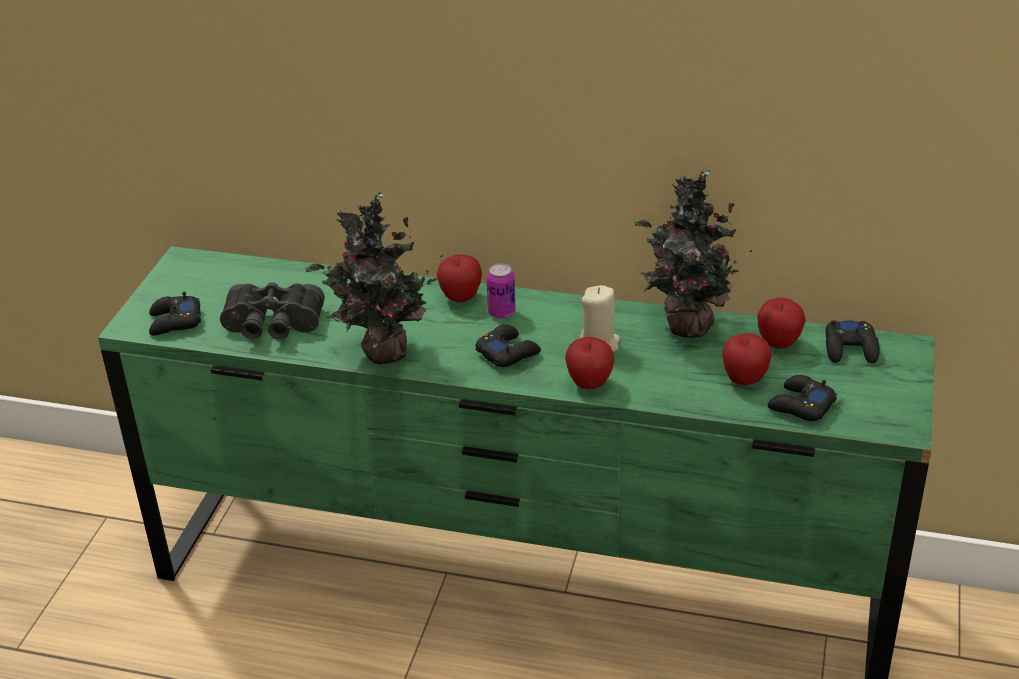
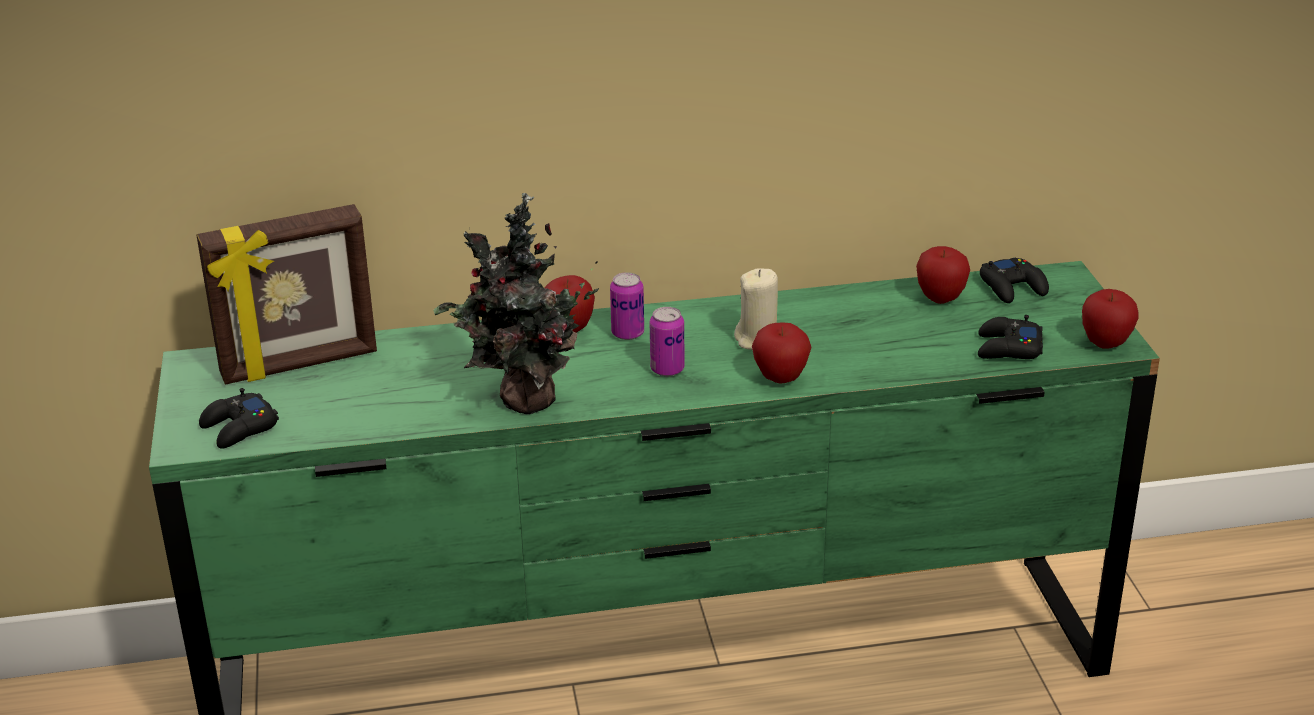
camera: 25 degrees left, 5 degrees down
black binoculars [220,282,325,340] -> none
black game controller [475,324,541,367] -> can [650,307,685,376]
potted plant [634,168,752,338] -> none
apple [722,333,772,385] -> apple moved to [1082,289,1139,349]
none -> picture frame [196,204,377,384]

